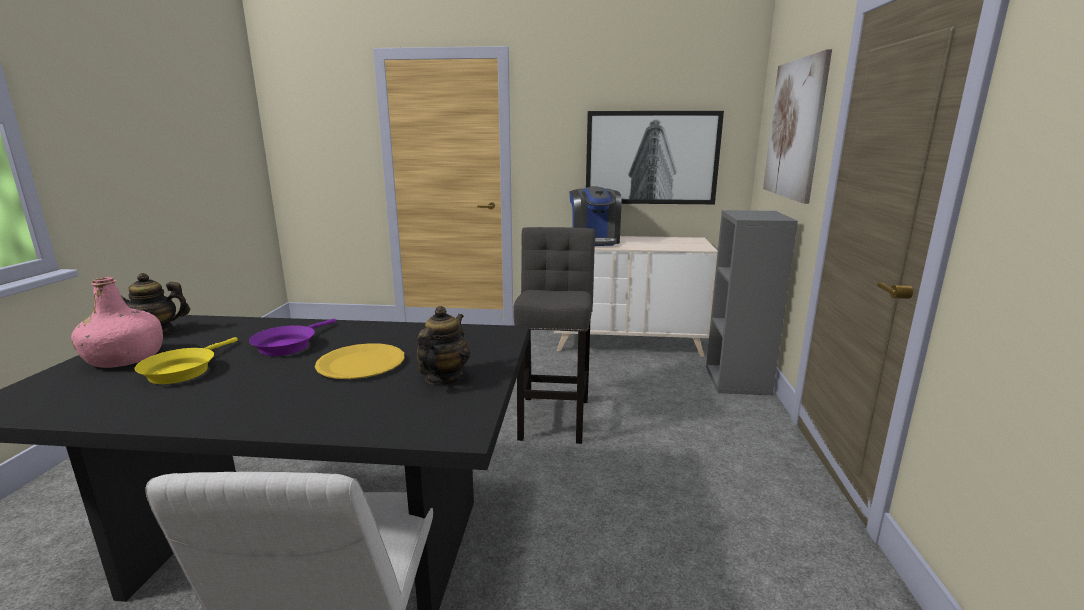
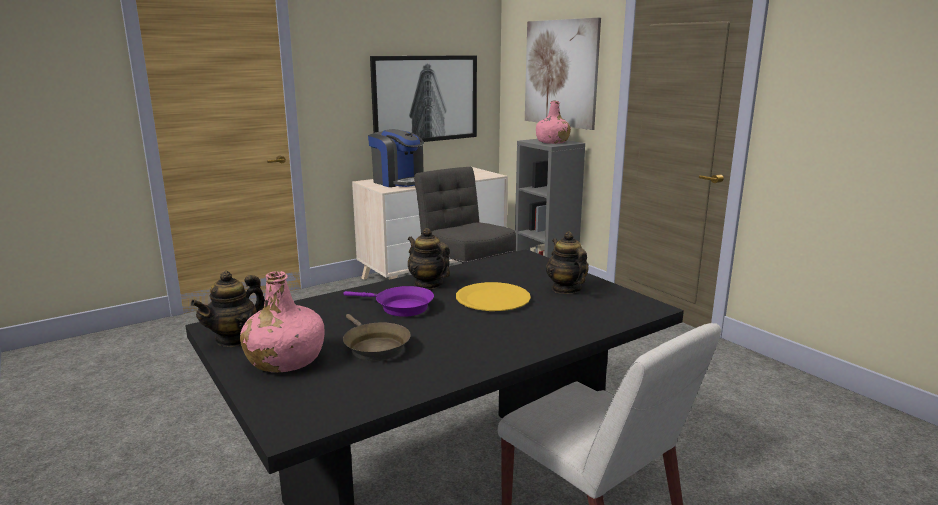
camera: 40 degrees left, 0 degrees up
yellow frying pan [135,337,238,384] -> brown frying pan [343,314,411,361]
purple frying pan [249,319,336,356] -> purple frying pan turned 45 degrees counterclockwise [344,286,434,317]
none -> teapot [408,228,450,289]
none -> pink bottle [536,101,571,144]

